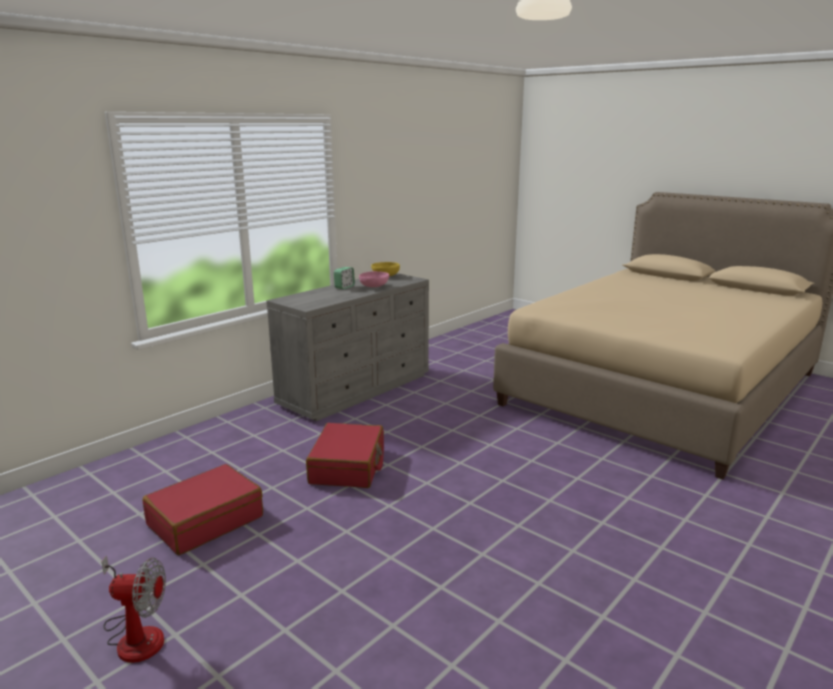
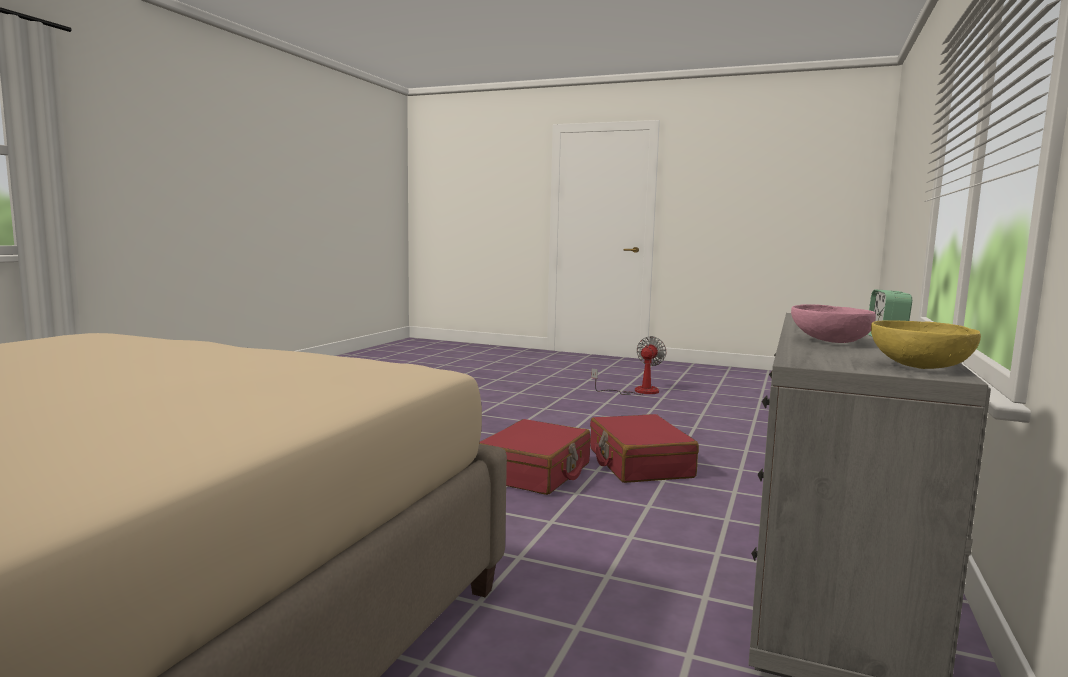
camera: 160 degrees right, 10 degrees down
fan [102,555,166,663] -> fan turned 135 degrees clockwise [591,336,667,395]
red suitcase [142,464,263,555] -> red suitcase moved to [479,419,591,495]

